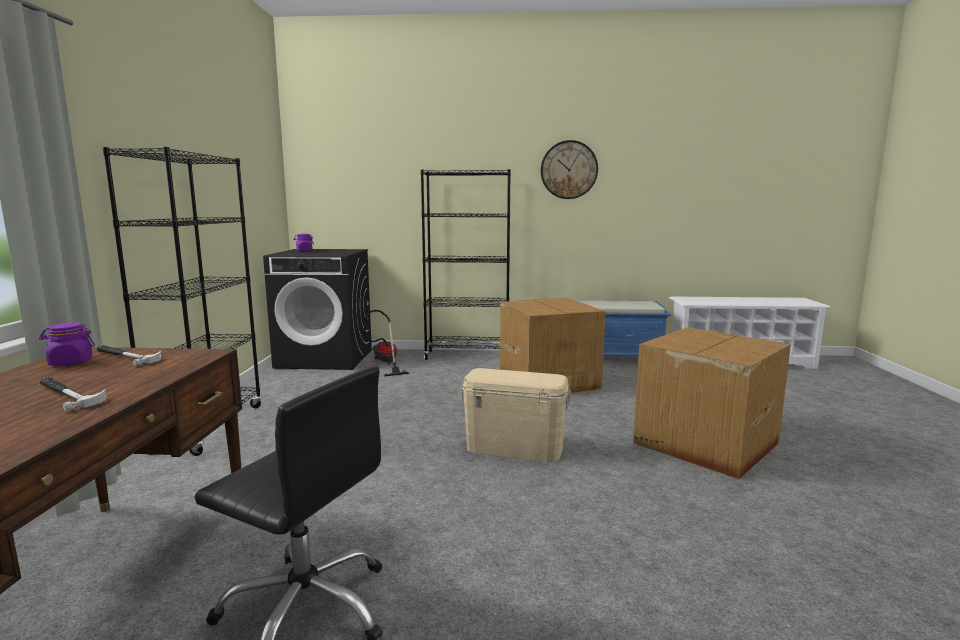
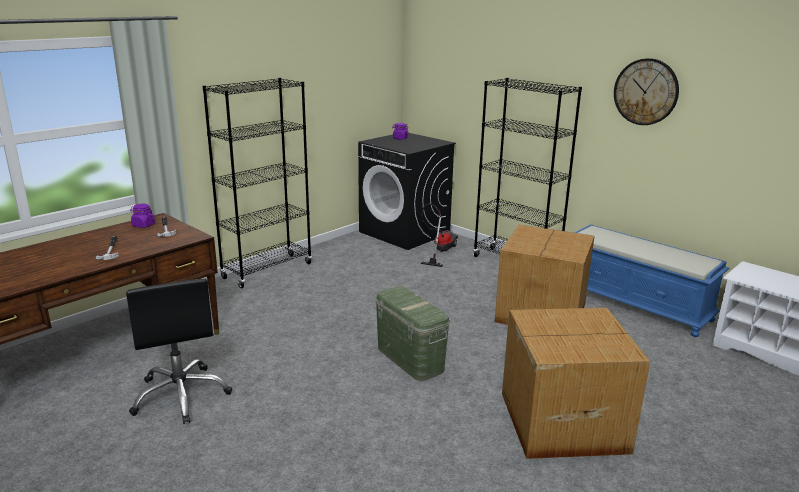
camera: 40 degrees right, 10 degrees up
beige storage box [460,368,571,462] -> green storage box [375,286,450,381]

